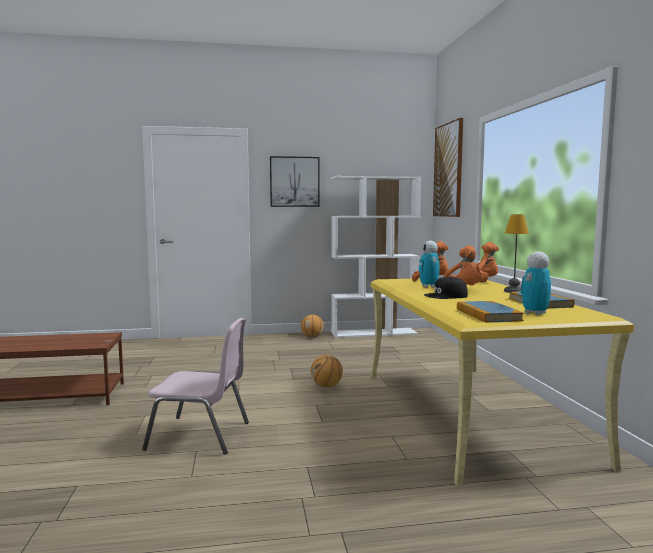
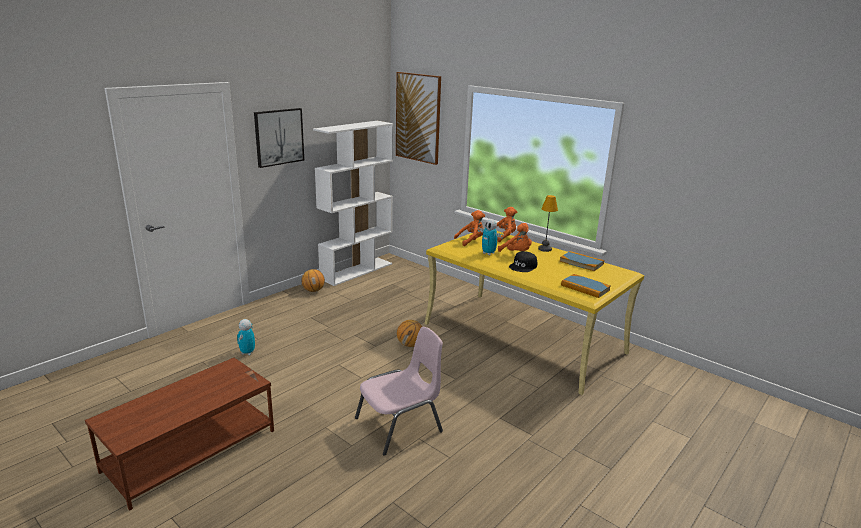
camera: 40 degrees left, 15 degrees up
toy robot [521,251,551,315] -> toy robot moved to [237,319,255,355]

